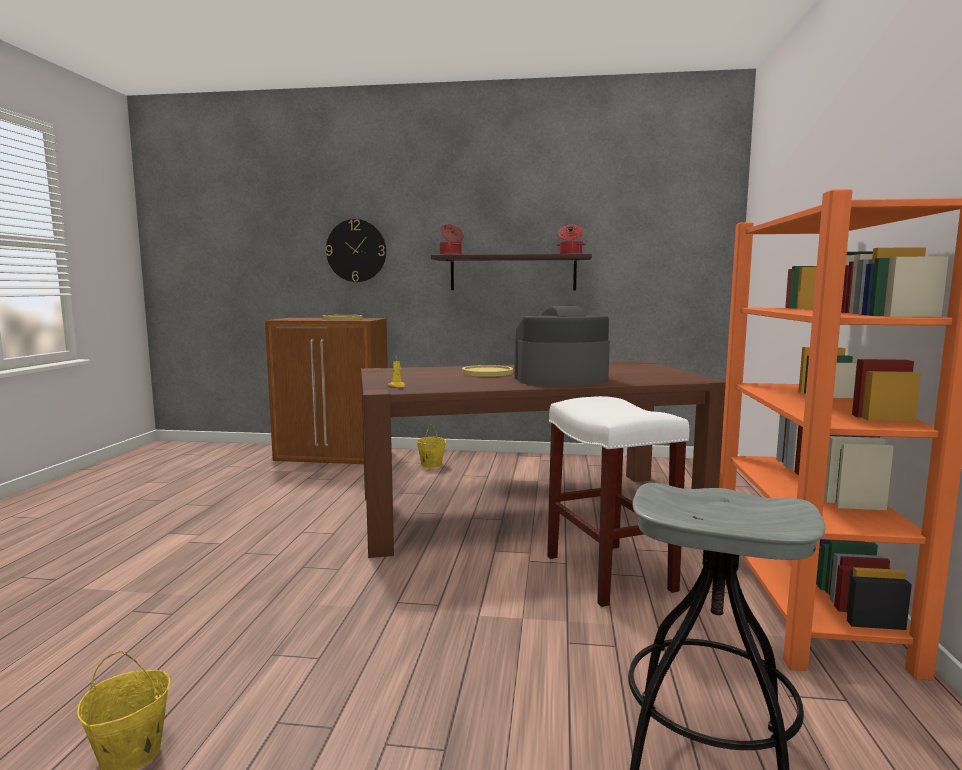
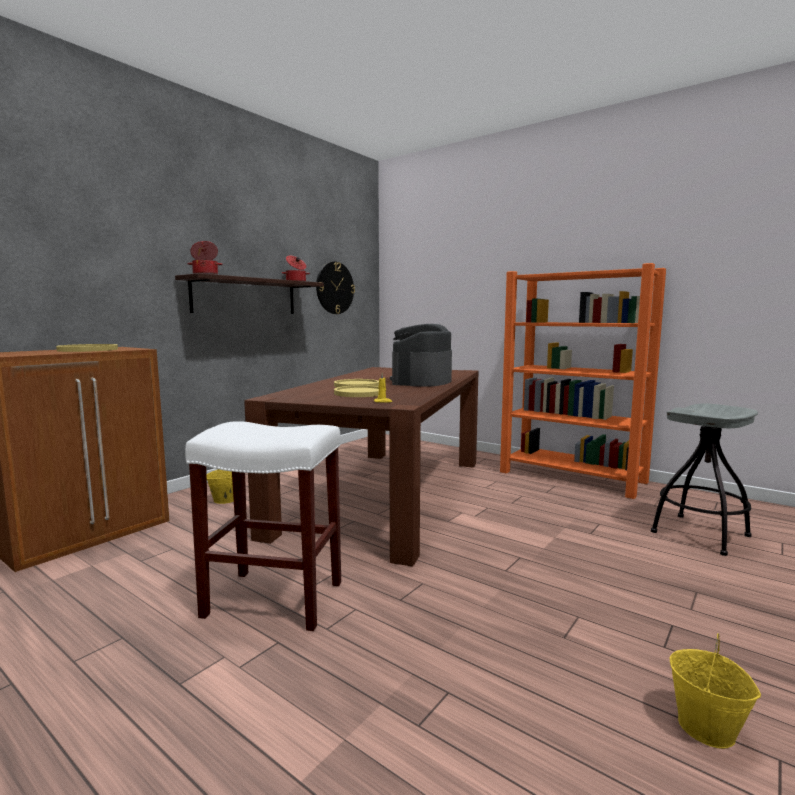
camera: 60 degrees left, 0 degrees up
wall clock [326,219,386,282] -> wall clock moved to [316,262,355,314]
white stool [547,396,689,607] -> white stool moved to [185,421,341,631]
none -> yellow plate [334,385,379,397]

